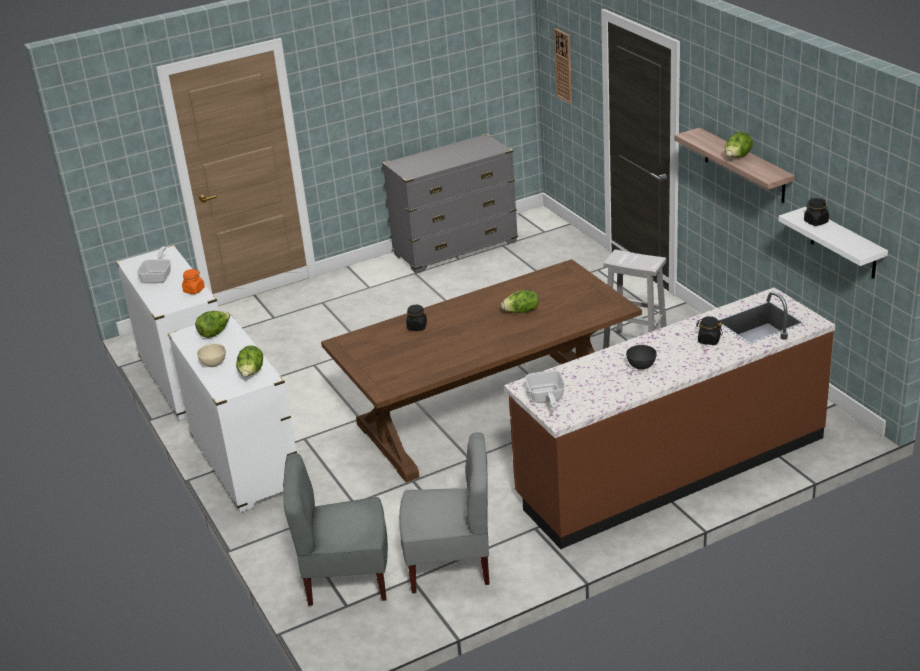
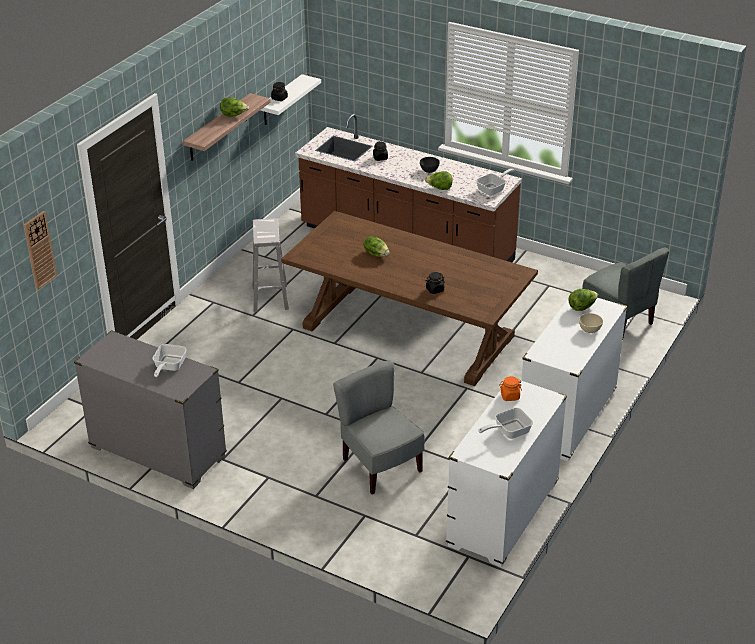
camera: 125 degrees left, 5 degrees up
lettuce [195,311,230,338] -> lettuce moved to [425,171,453,190]
grey chair [399,432,490,593] -> grey chair moved to [333,360,425,494]
none -> frying pan [152,344,187,377]

